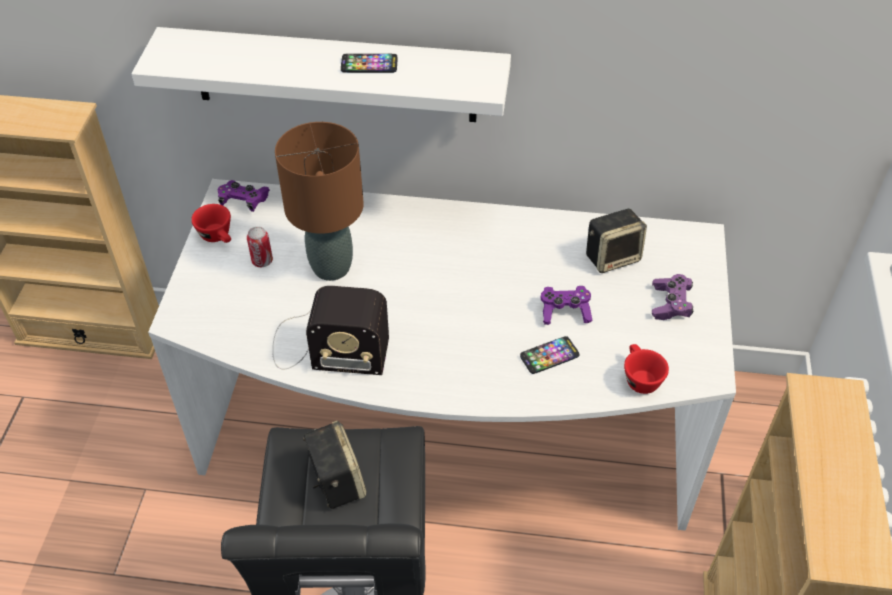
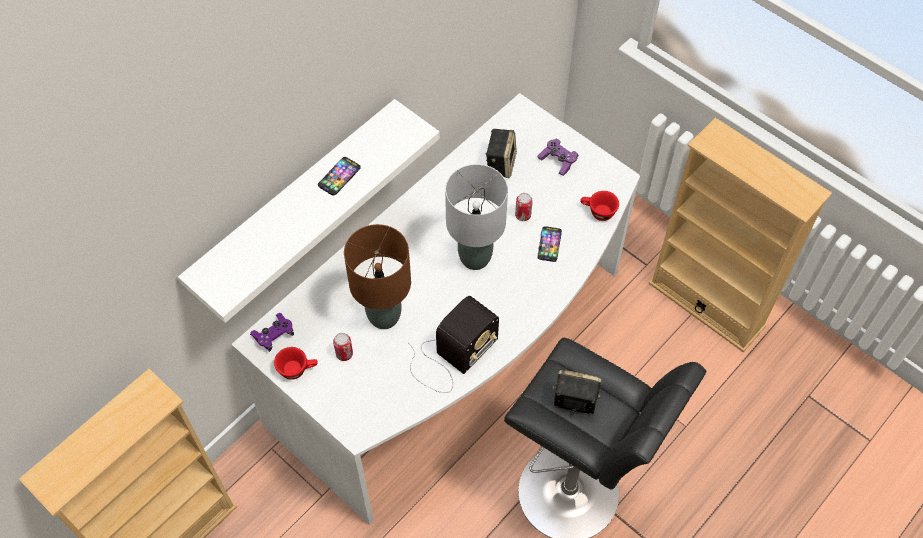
camera: 55 degrees left, 10 degrees up
purple game controller [541,286,593,325] -> can [515,193,533,221]
none -> grey table lamp [445,164,508,270]

